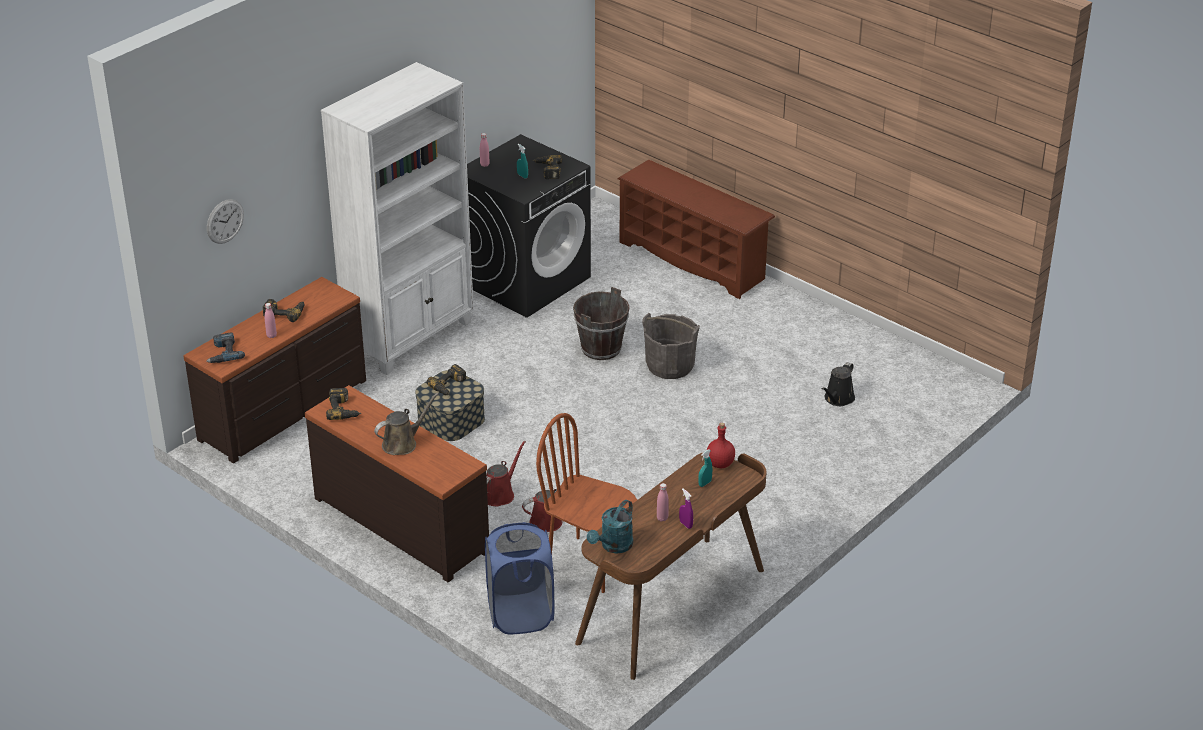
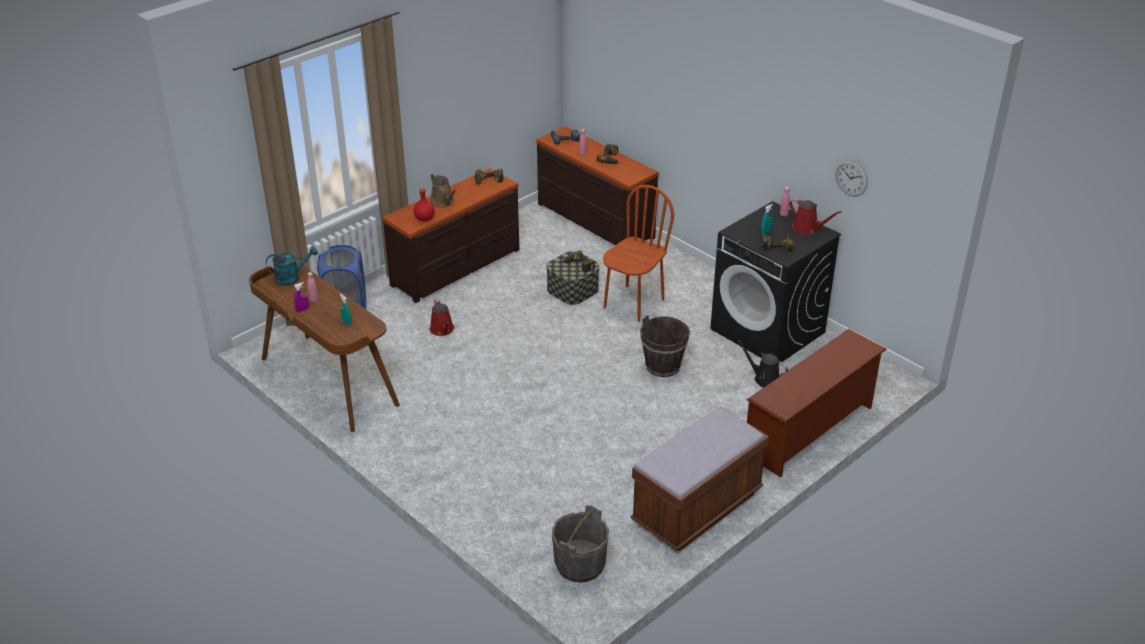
camera: 95 degrees right, 0 degrees up
wall clock [207,199,244,244] -> wall clock moved to [835,160,868,197]
white bookcase [321,62,474,375] -> none
red watering can [487,441,526,506] -> red watering can moved to [789,198,842,235]
brown chair [536,413,637,593] -> brown chair moved to [603,185,674,322]
turquoise watering can [587,500,633,553] -> turquoise watering can turned 120 degrees clockwise [266,246,318,286]
grey bucket [642,313,700,379] -> grey bucket moved to [552,505,609,583]
red bottle [707,423,735,468] -> red bottle moved to [414,187,435,221]
black watering can [821,362,855,406] -> black watering can moved to [738,340,788,388]
none -> brown bench [630,407,769,551]

